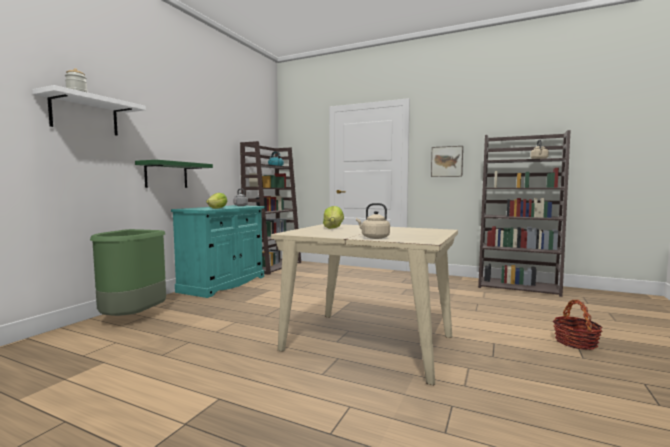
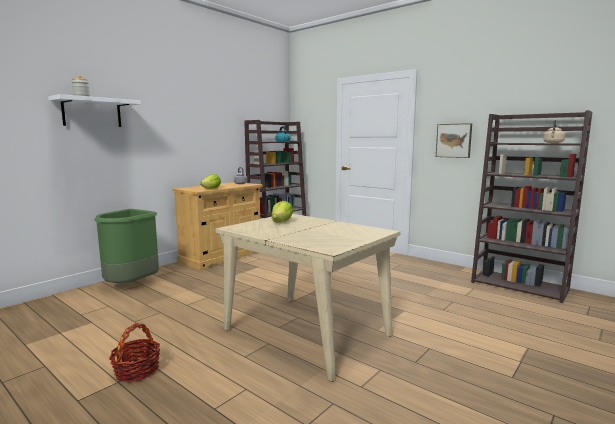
camera: 15 degrees right, 5 degrees up
green shelf [135,160,213,188] -> none
turquoise cabinet [171,205,265,298] -> beige cabinet [172,182,263,270]
beige kettle [356,203,390,239] -> none
basket [553,300,602,350] -> basket moved to [109,323,161,382]

